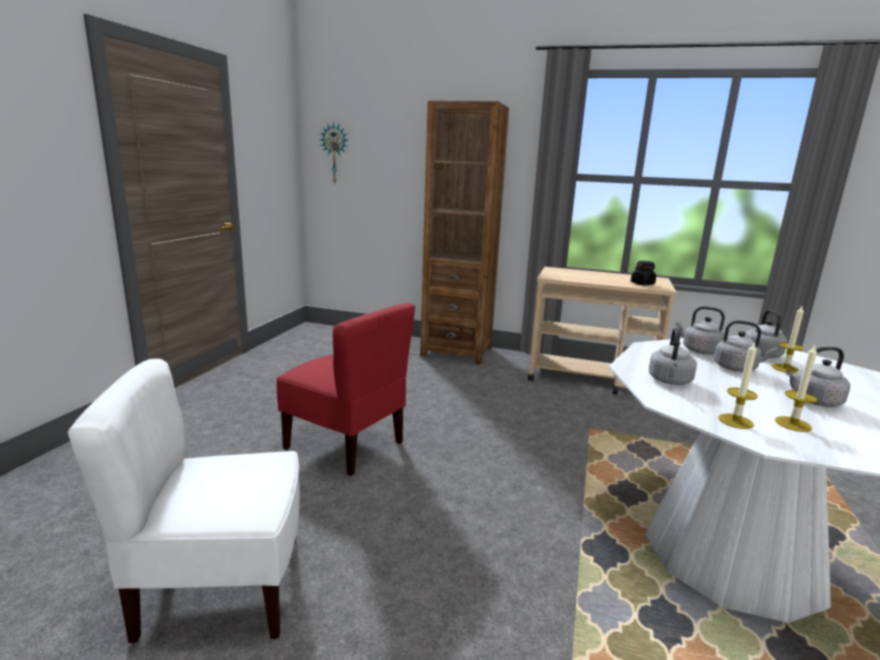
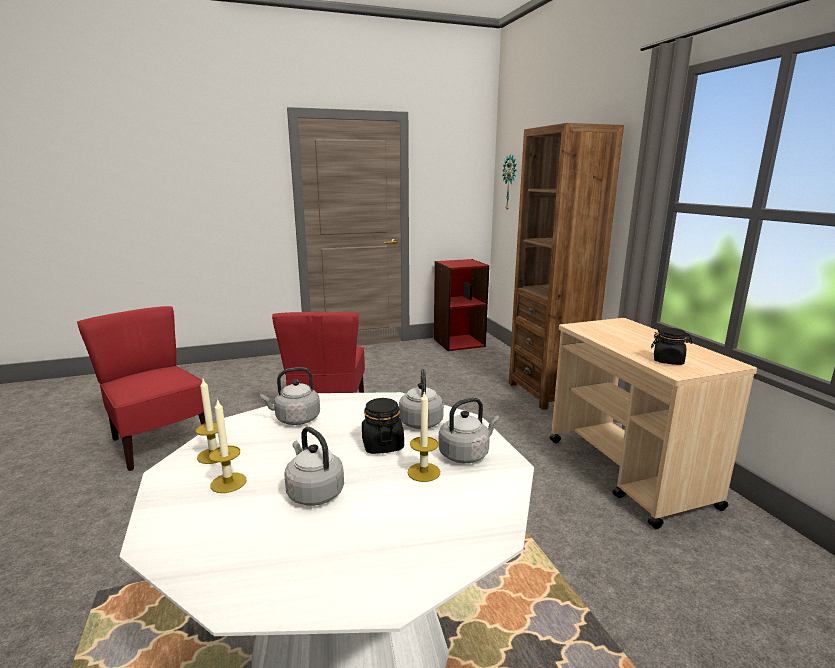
camera: 55 degrees right, 0 degrees up
white chair [68,359,300,643] -> red chair [77,306,206,471]
grey kettle [714,320,777,372] -> black jar [362,398,404,454]
none -> red bookcase [434,259,489,351]

